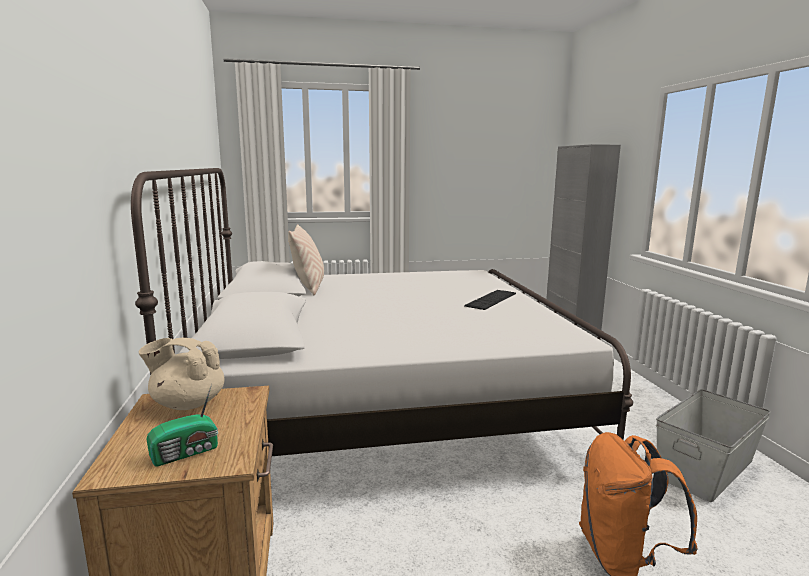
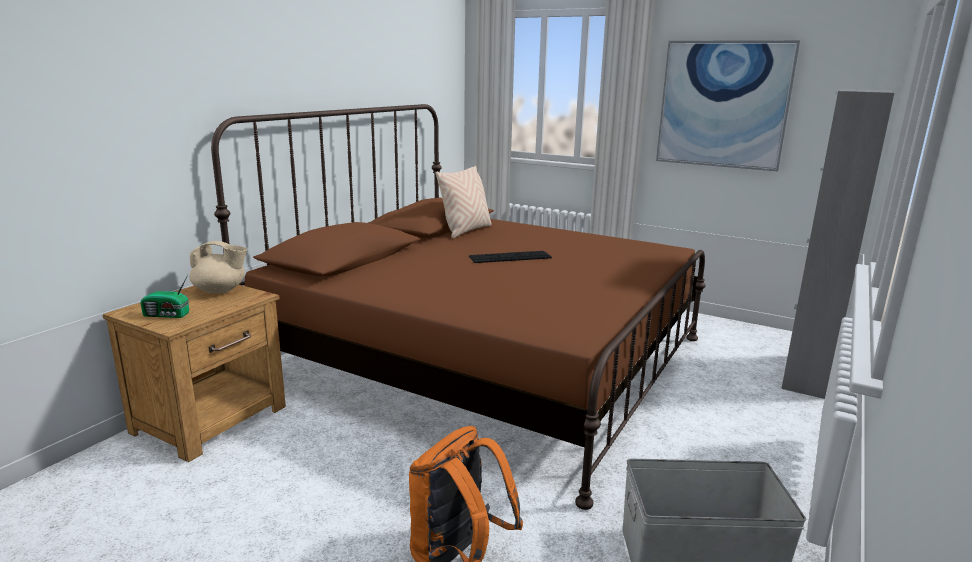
camera: 40 degrees right, 5 degrees up
white bed [131,168,633,456] -> brown bed [211,104,706,510]
beige teapot [138,338,225,410] -> beige teapot turned 135 degrees clockwise [189,241,247,294]
keyboard [464,290,516,310] -> keyboard moved to [469,251,552,263]
none -> picture [656,40,800,172]

